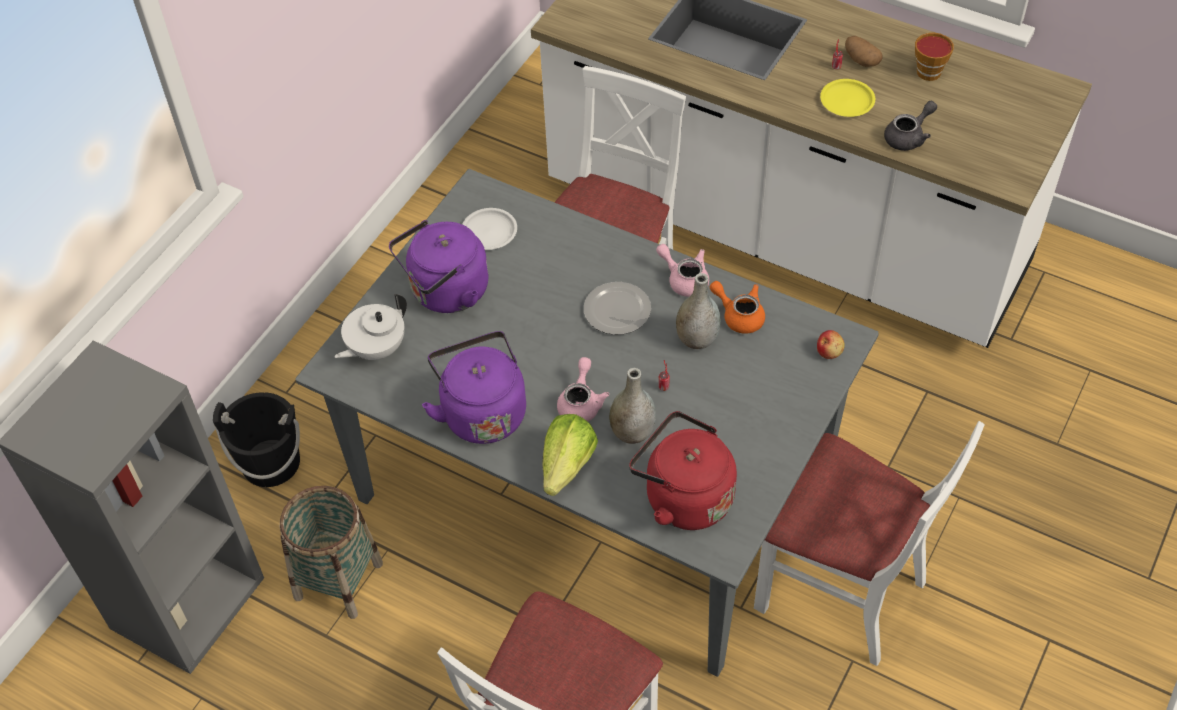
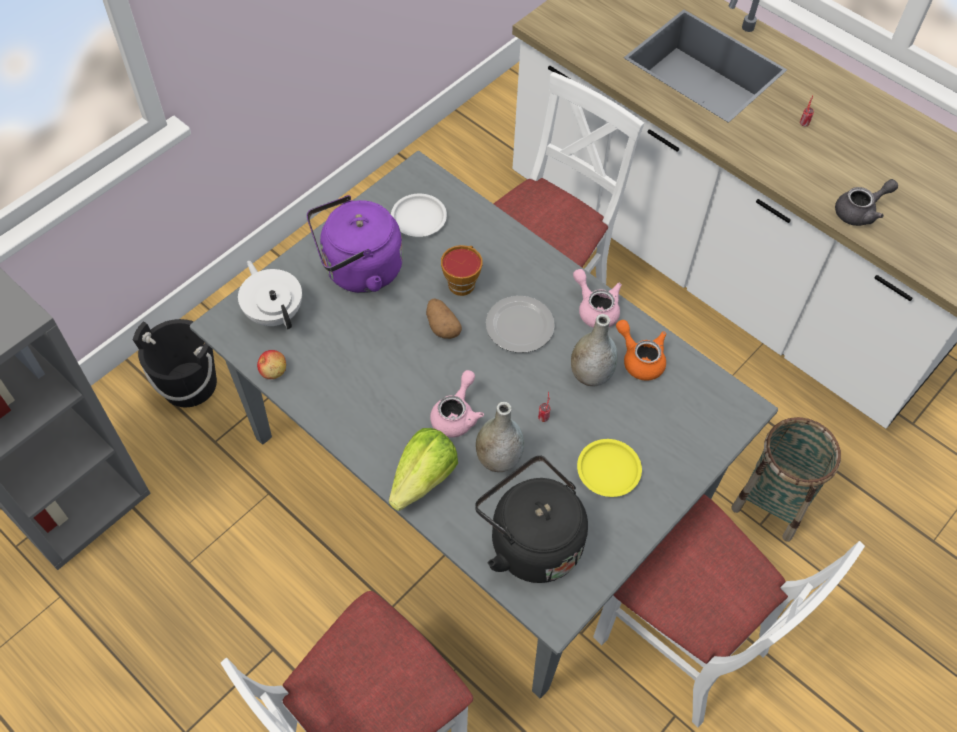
camera: 10 degrees right, 5 degrees up
basket [280,486,383,619] -> basket moved to [732,417,841,542]
white teapot [334,294,407,360] -> white teapot turned 90 degrees clockwise [238,260,302,329]
purple kettle [422,331,526,444] -> none
red kettle [629,411,737,530] -> black kettle [475,455,588,583]
apple [817,330,845,359] -> apple moved to [257,350,286,379]
yellow plate [820,79,875,117] -> yellow plate moved to [577,439,642,497]
potato [845,36,883,67] -> potato moved to [426,299,462,339]
cup [915,33,954,81] -> cup moved to [441,245,483,296]

